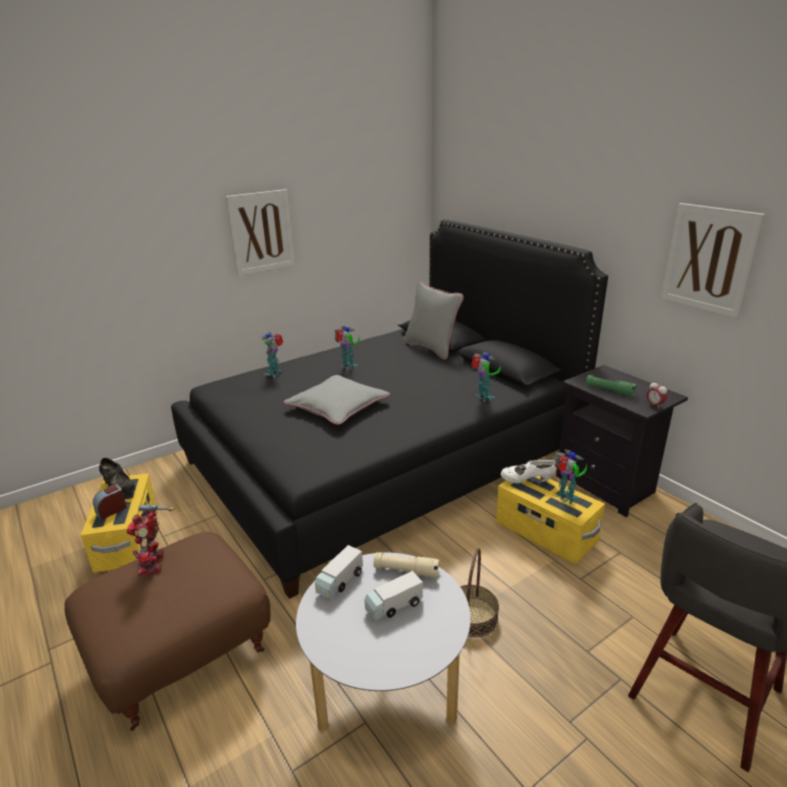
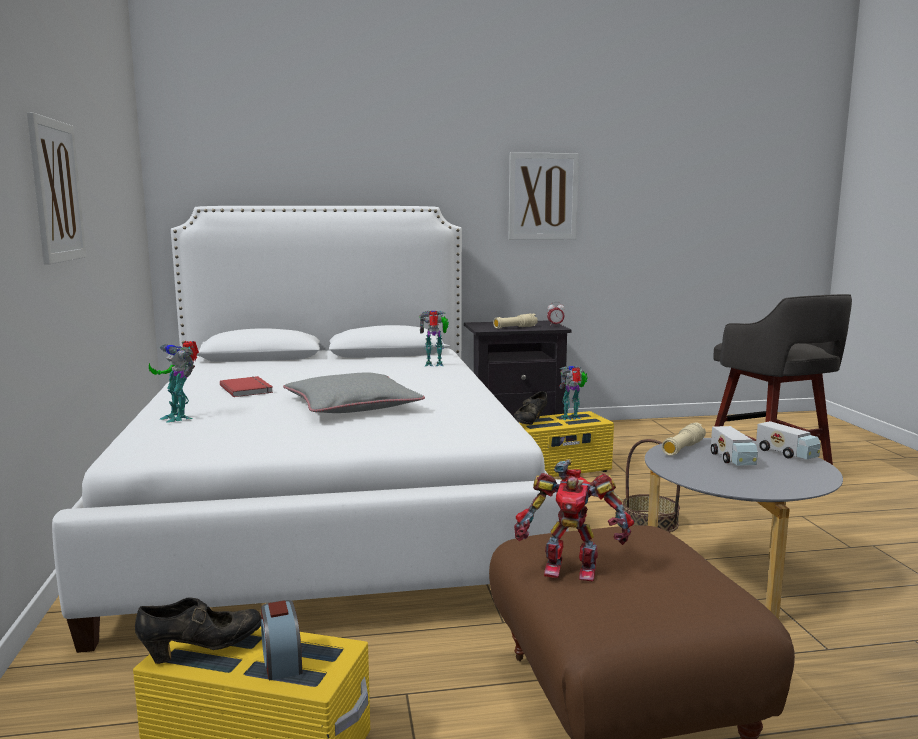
camera: 65 degrees left, 15 degrees down
black bed [171,219,608,599] -> white bed [52,206,568,653]
toy truck [315,545,363,599] -> toy truck moved to [756,421,821,459]
toy robot [334,326,360,369] -> red book [220,376,273,397]
grey pillow [404,281,464,360] -> none
white shoe [501,460,556,483] -> black shoe [514,391,548,425]
green flashlight [586,375,637,397] -> beige flashlight [493,313,538,329]

